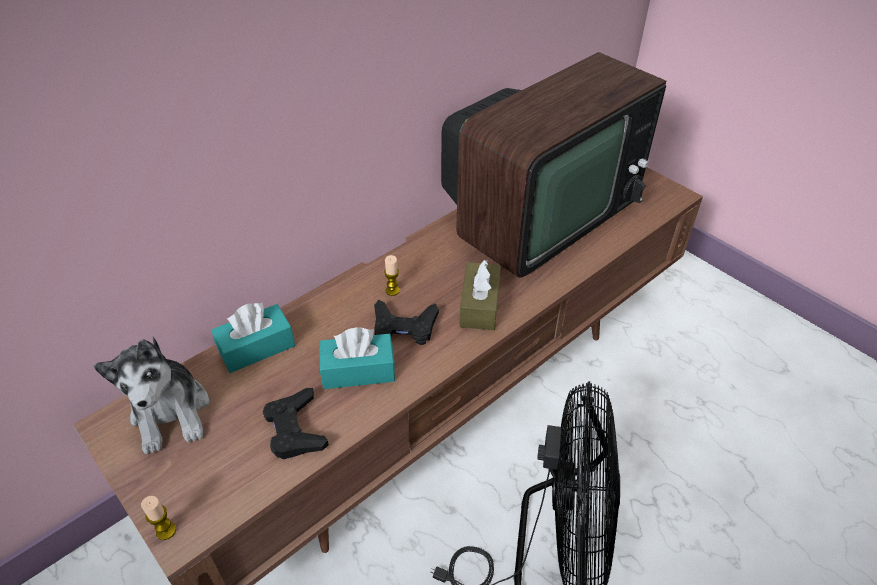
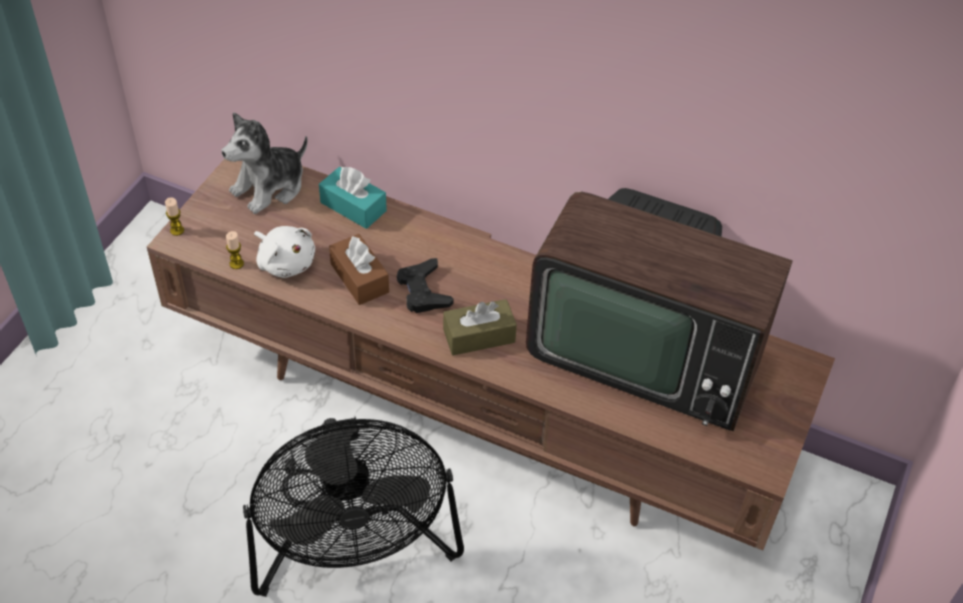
camera: 65 degrees right, 5 degrees up
black game controller [263,388,329,459] -> white plush toy [254,226,315,278]
turquoise tissue box [319,327,395,389] -> brown tissue box [329,234,389,305]
candle [384,255,400,296] -> candle moved to [226,231,244,269]

